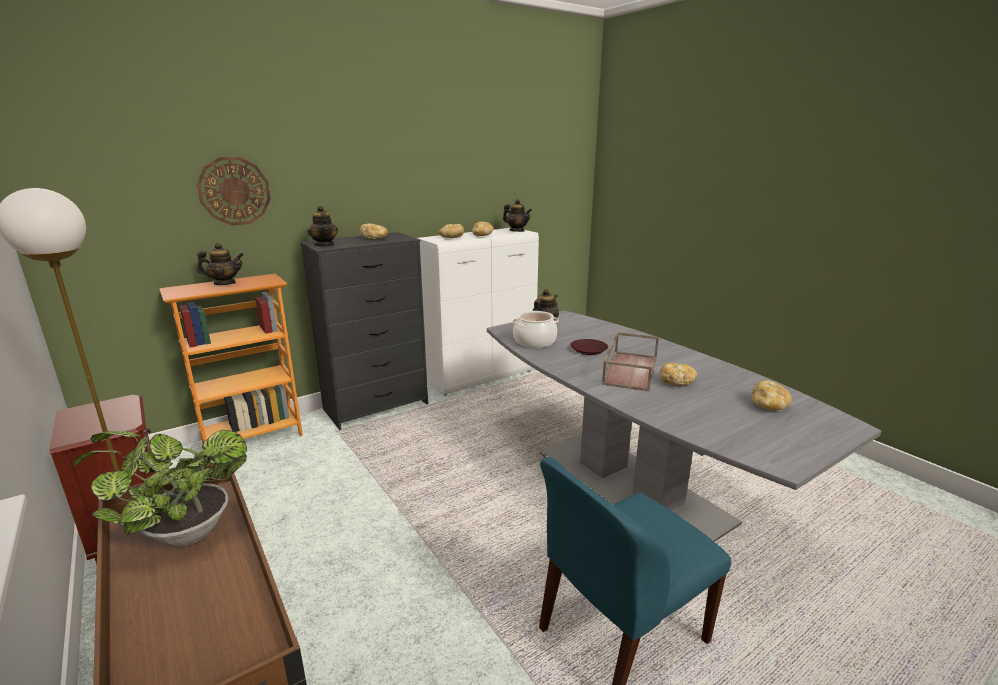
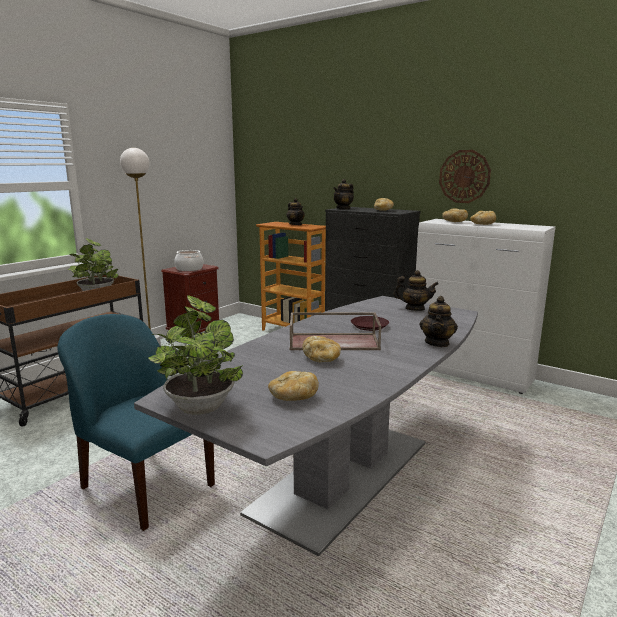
camera: 70 degrees right, 5 degrees down
wall clock [197,157,271,226] -> wall clock moved to [439,150,491,203]
teapot [503,199,532,232] -> teapot moved to [420,296,458,347]
cooking pot [512,311,559,348] -> cooking pot moved to [174,250,204,271]
none -> potted plant [148,295,243,415]

